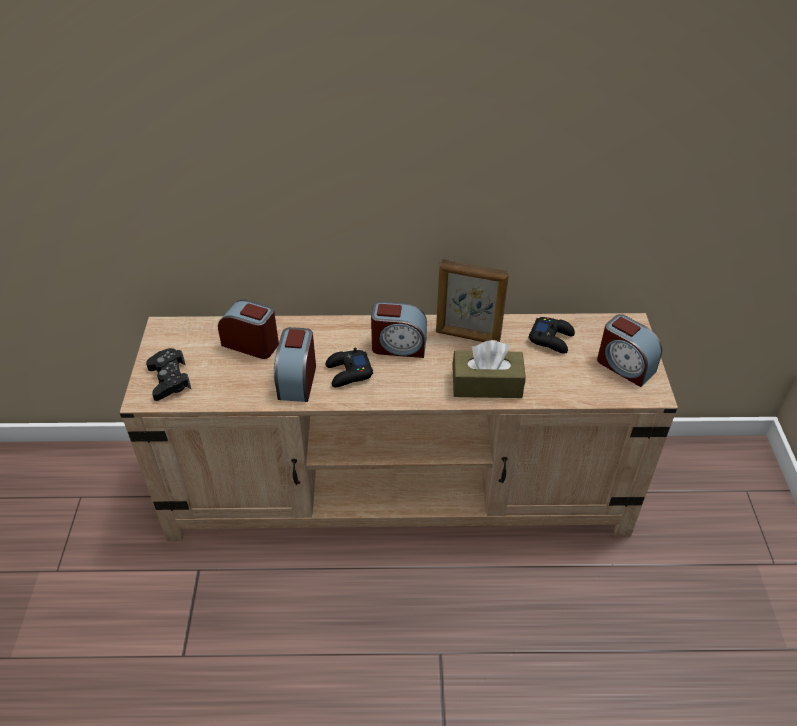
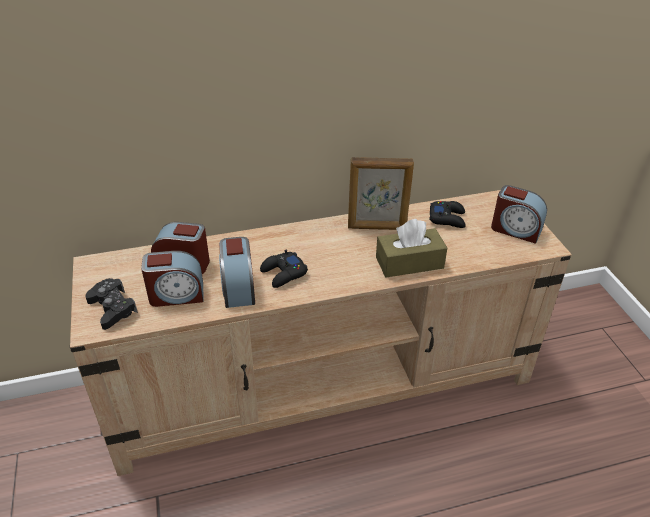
camera: 15 degrees left, 5 degrees down
alarm clock [371,301,427,358] -> alarm clock moved to [141,251,203,307]

